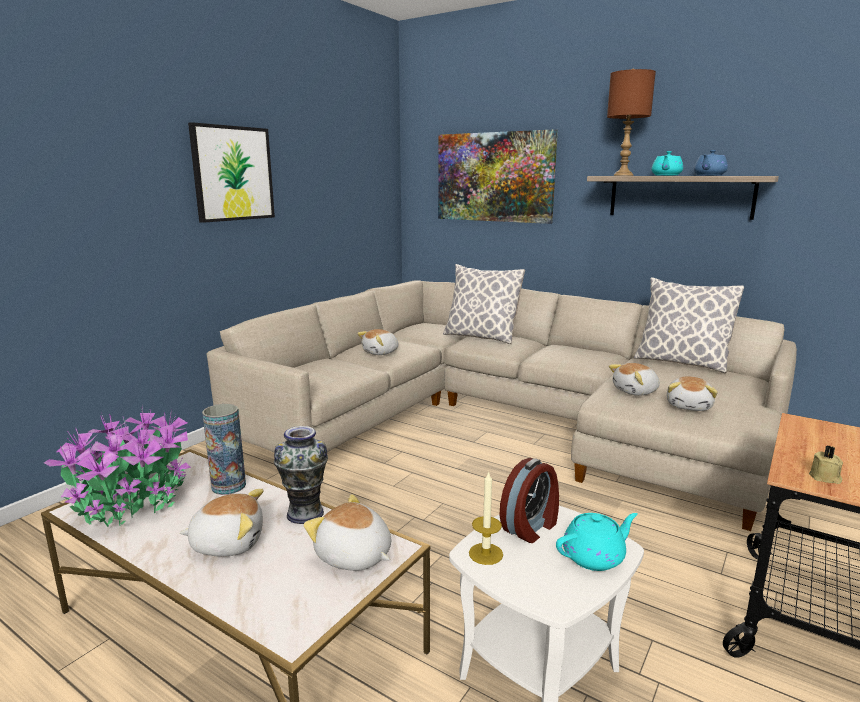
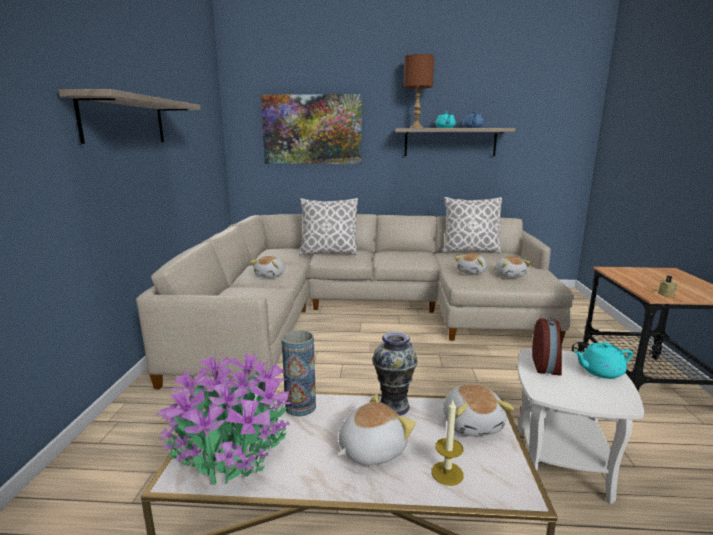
camera: 30 degrees left, 0 degrees up
picture [188,122,275,223] -> shelf [58,89,201,144]
plush toy [304,494,391,571] -> plush toy turned 105 degrees counterclockwise [444,384,514,436]
candle [469,471,503,565] -> candle moved to [431,400,464,486]
turquoise teapot [556,513,638,571] -> turquoise teapot turned 135 degrees counterclockwise [574,342,633,379]

